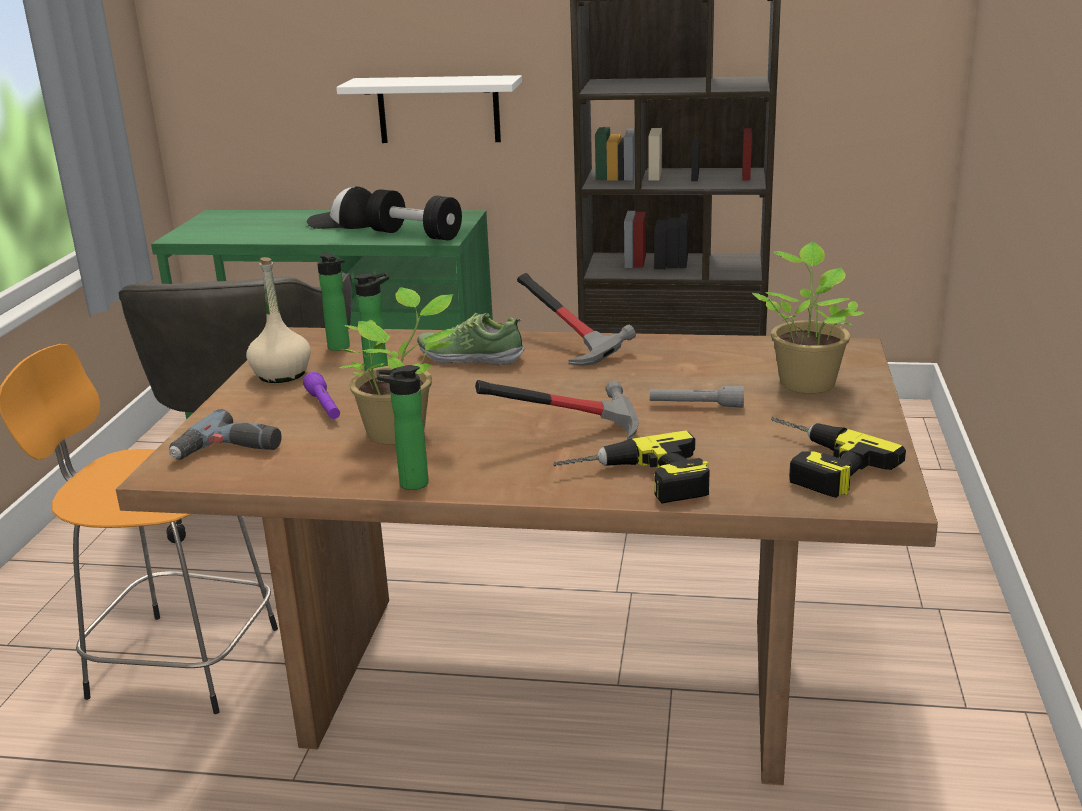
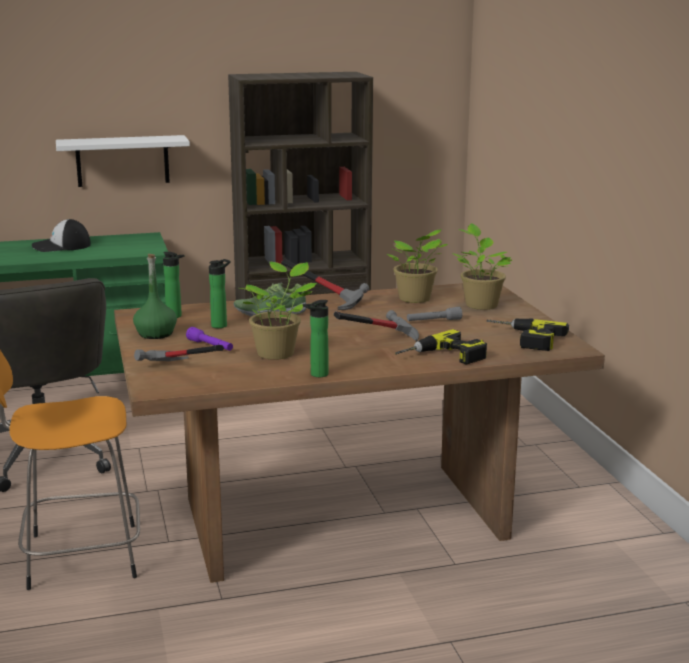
camera: 25 degrees left, 5 degrees down
power drill [169,409,282,460] -> hammer [134,345,224,361]
beige bottle [246,257,311,383] -> green bottle [133,254,177,339]
black dumbbell [366,189,462,241] -> none
none -> potted plant [387,229,448,303]

